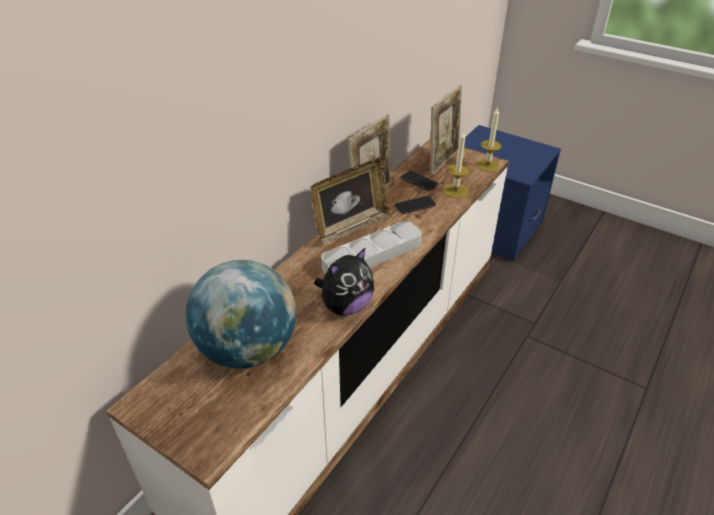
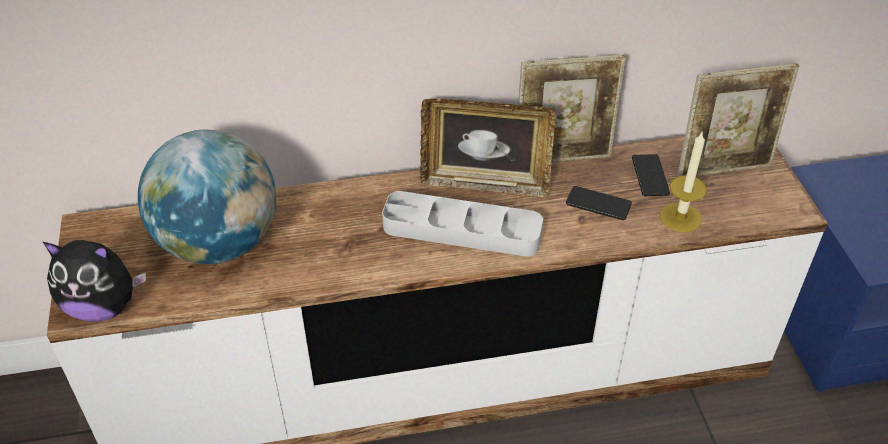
camera: 45 degrees right, 5 degrees up
plush toy [314,247,374,316] -> plush toy moved to [43,240,146,322]
candle [476,108,502,172] -> none

